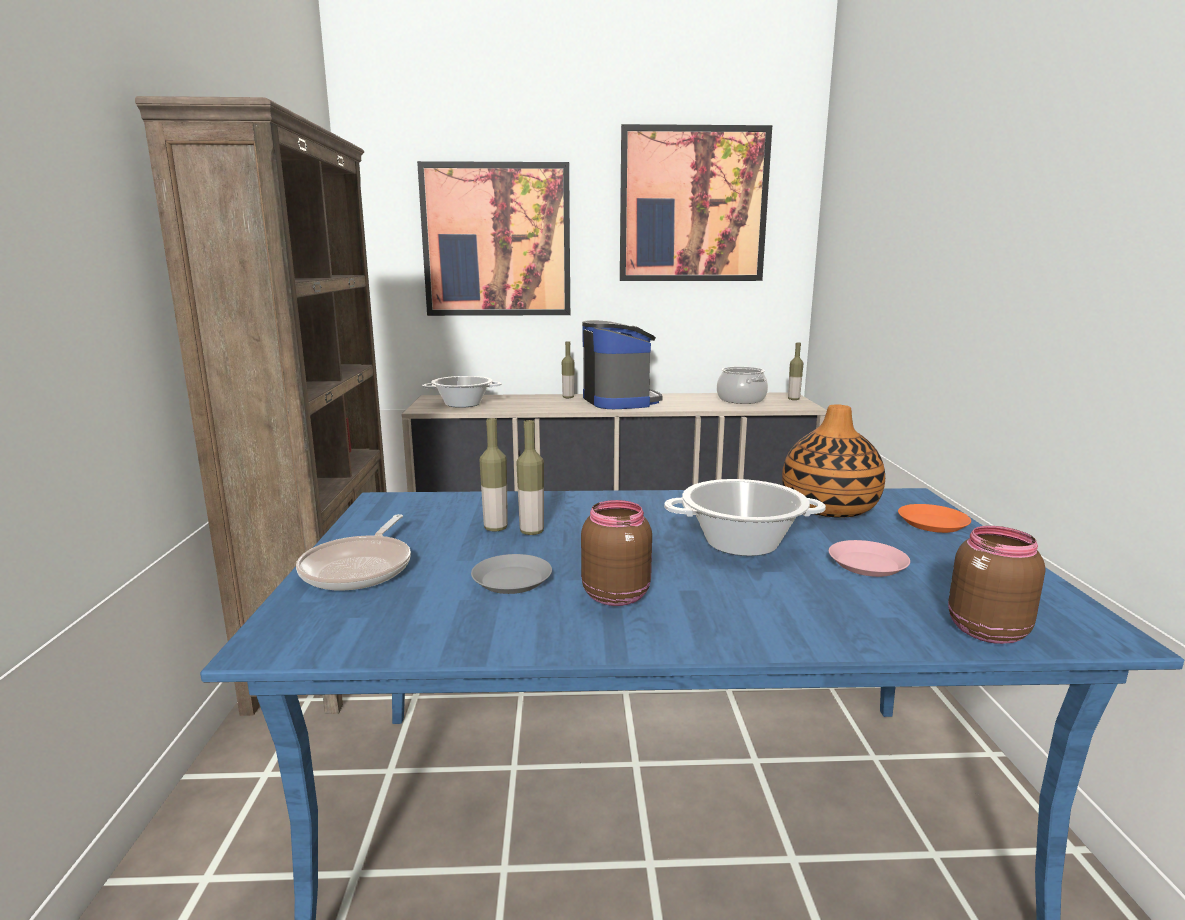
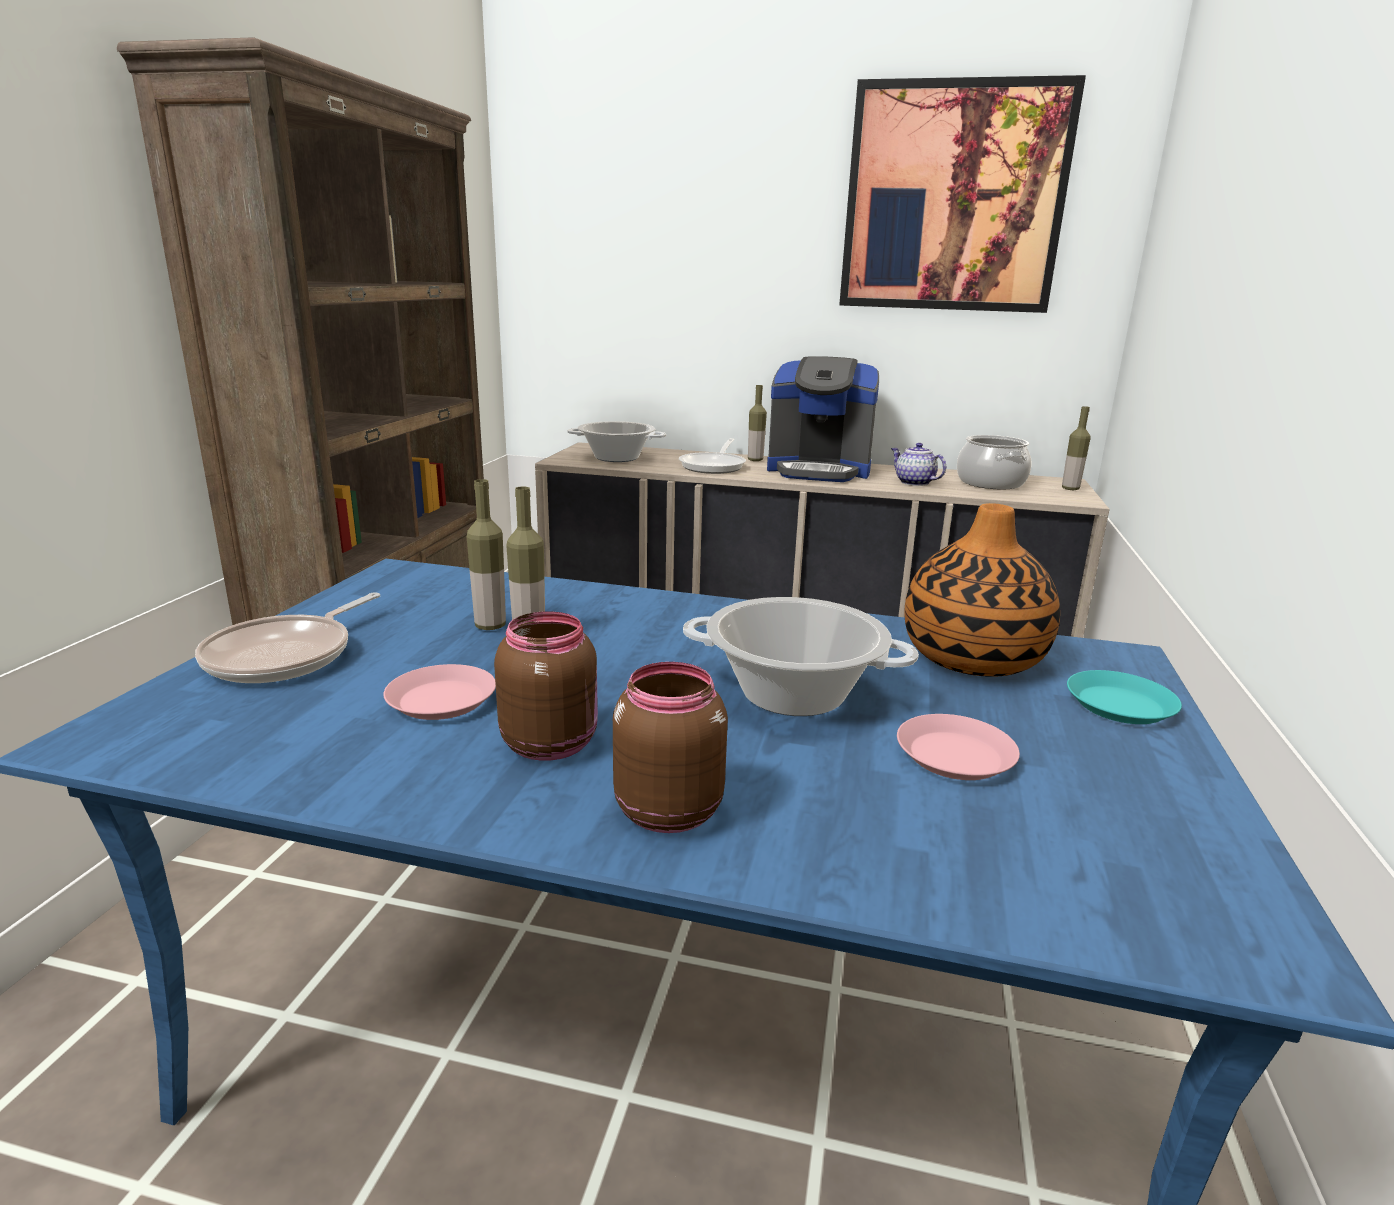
camera: 15 degrees right, 5 degrees up
picture [417,161,570,316] -> none
grey plate [471,554,552,594] -> pink plate [383,664,496,720]
coffee machine [582,320,663,409] -> coffee machine turned 105 degrees clockwise [767,356,879,482]
orange plate [898,504,971,533] -> turquoise plate [1067,670,1182,724]
brown jar [948,526,1045,644] -> brown jar moved to [613,662,728,833]
none -> frying pan [679,438,746,474]
none -> teapot [891,443,946,486]

